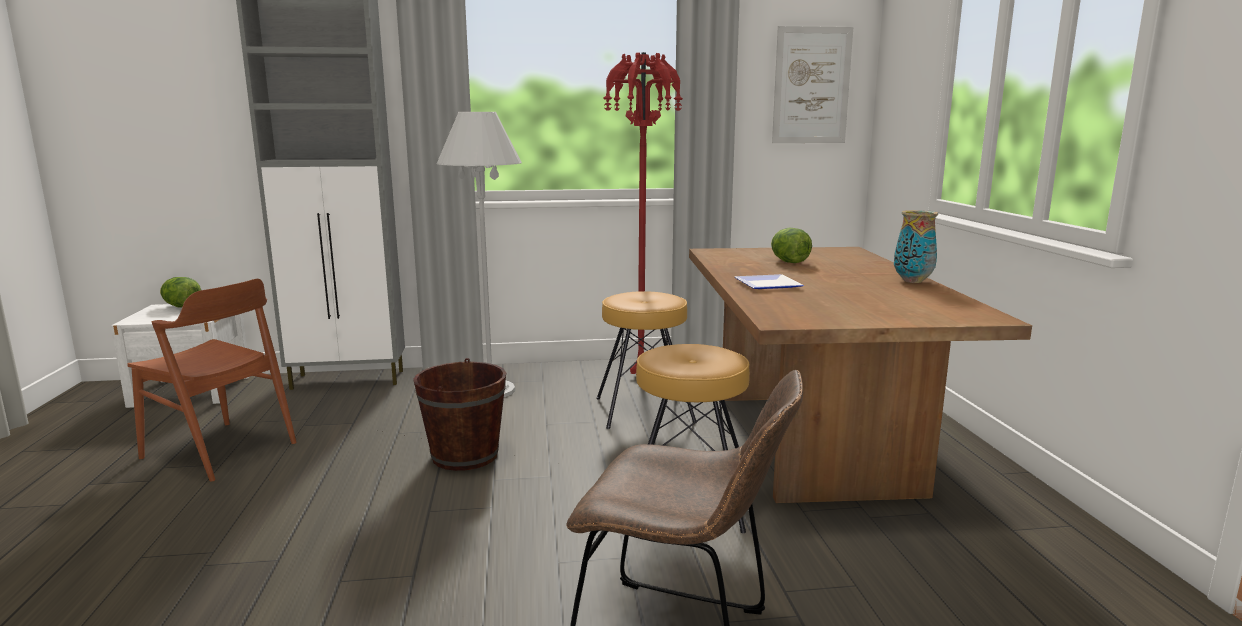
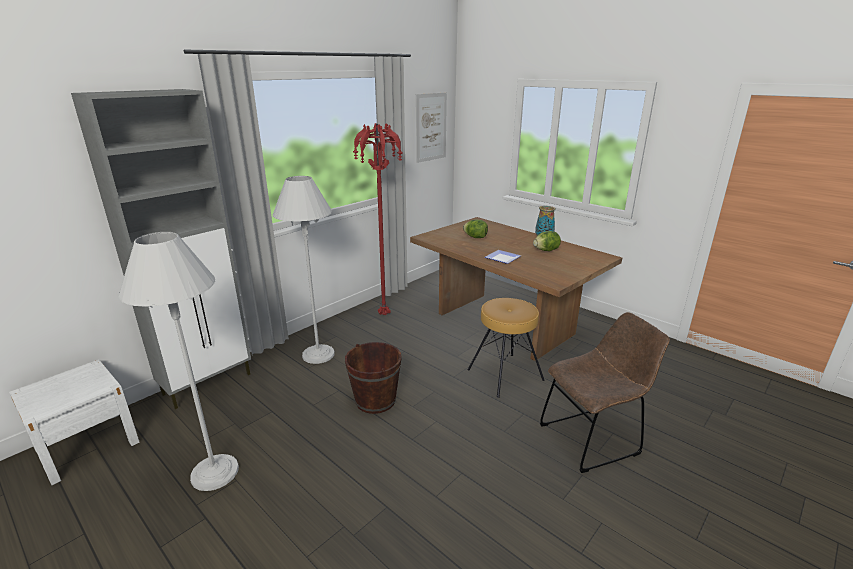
camera: 40 degrees left, 10 degrees up
brown chair [127,279,297,482] -> white floor lamp [118,232,239,491]
lettuce [160,277,201,307] -> lettuce moved to [533,231,561,251]
brown stool [597,291,697,429] -> none

